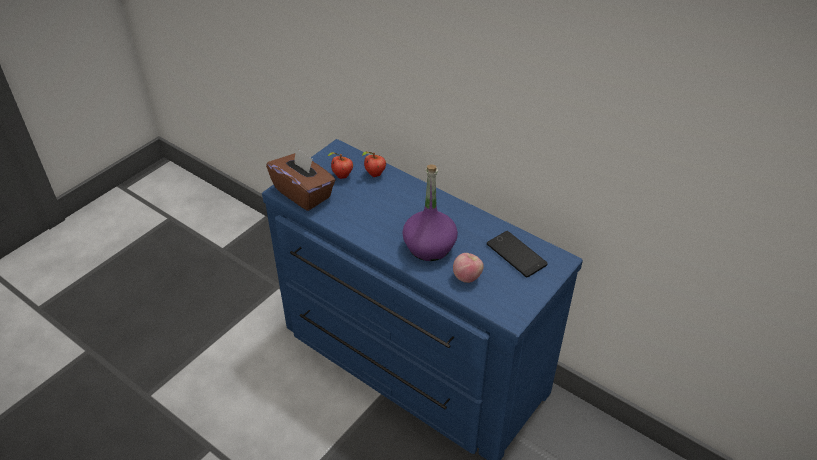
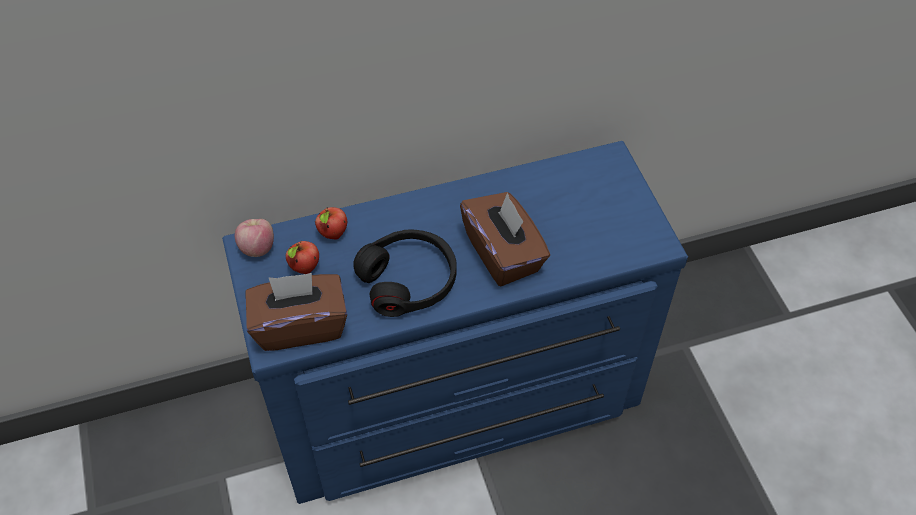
camera: 55 degrees left, 10 degrees up
purple bottle [402,164,458,261] -> brown tissue box [460,192,550,286]
apple [453,253,484,283] -> apple moved to [235,219,274,257]
phone [487,231,548,277] -> none
none -> black headphones [353,230,457,317]

